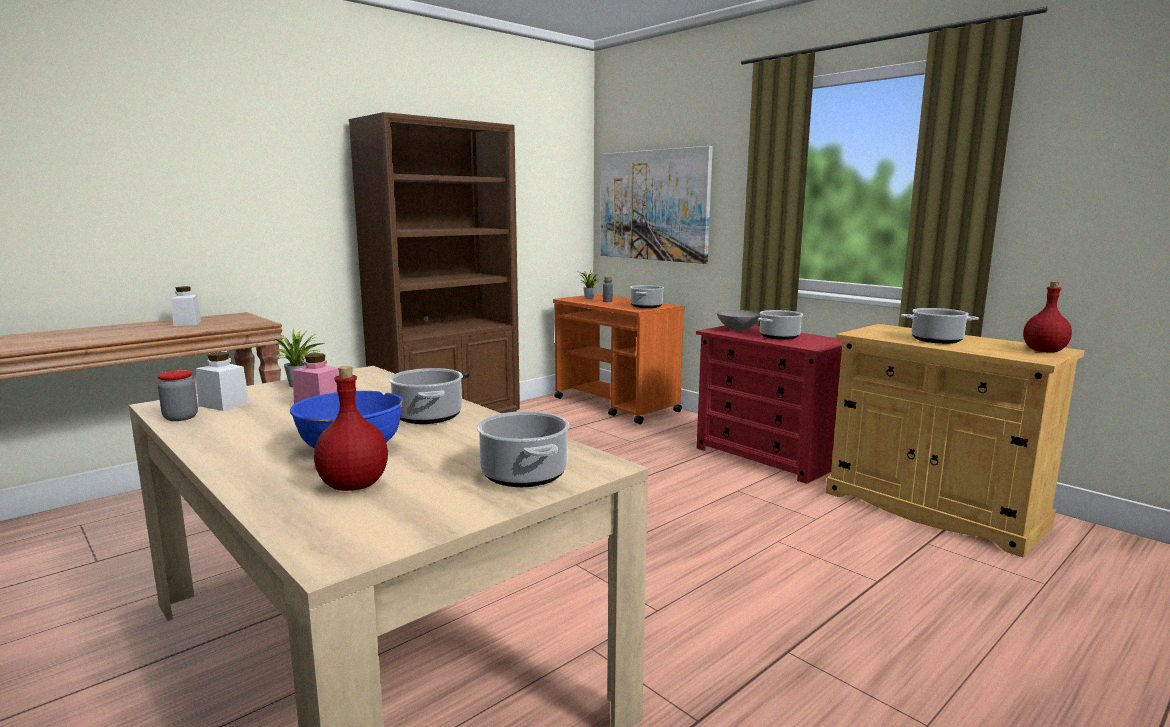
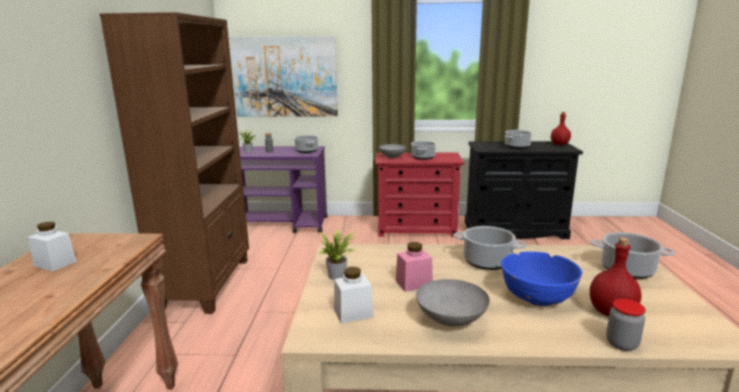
camera: 45 degrees left, 5 degrees up
jar [158,370,198,421] -> jar moved to [606,299,646,351]
orange cart [553,294,685,424] -> purple cart [239,146,327,233]
beige cabinet [826,324,1085,557] -> black cabinet [465,141,583,239]
none -> grey bowl [416,279,490,327]

